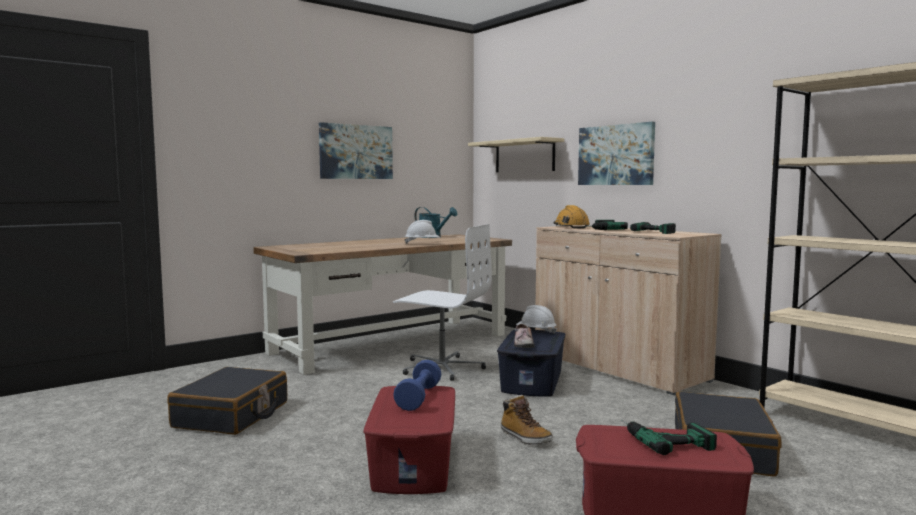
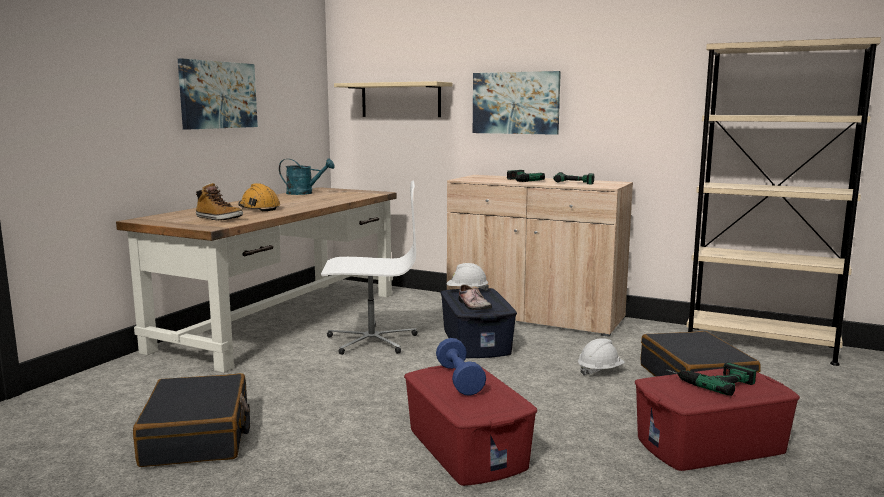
camera: 25 degrees left, 5 degrees up
white hard hat [404,220,440,244] -> white hard hat moved to [578,338,625,376]
boot [501,395,553,445] -> boot moved to [196,183,243,221]
orange hard hat [553,205,590,229] -> orange hard hat moved to [238,183,280,211]

